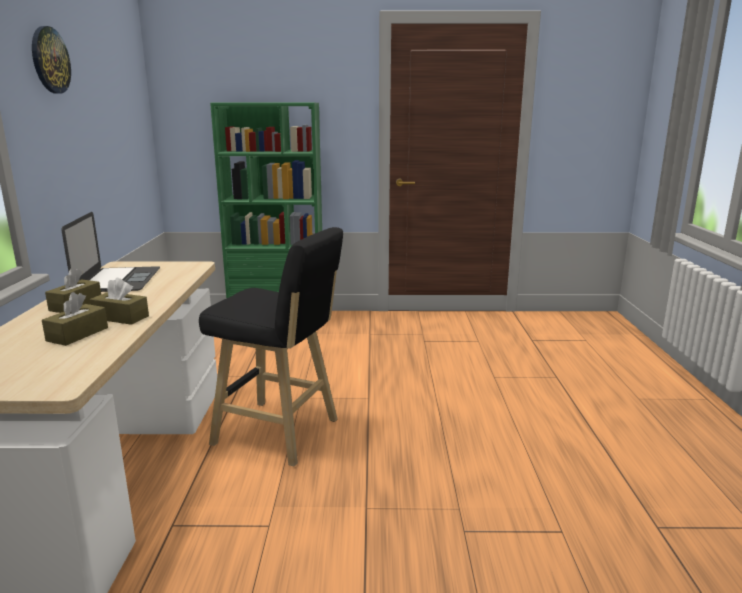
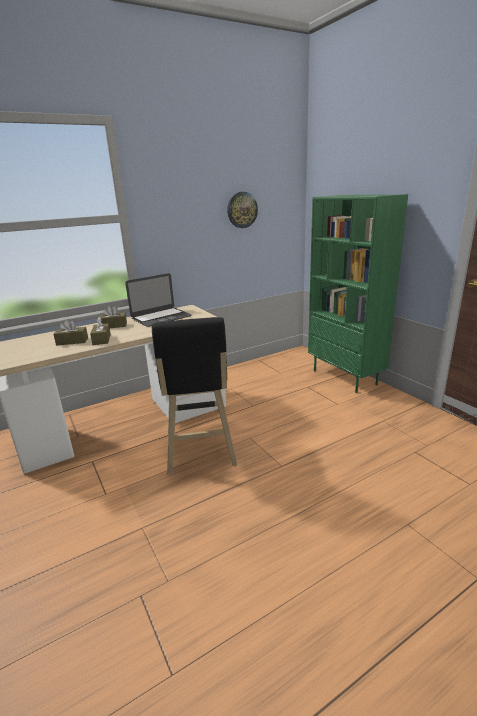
camera: 60 degrees right, 5 degrees up
wall clock [32,26,71,94] -> wall clock moved to [227,192,258,228]

